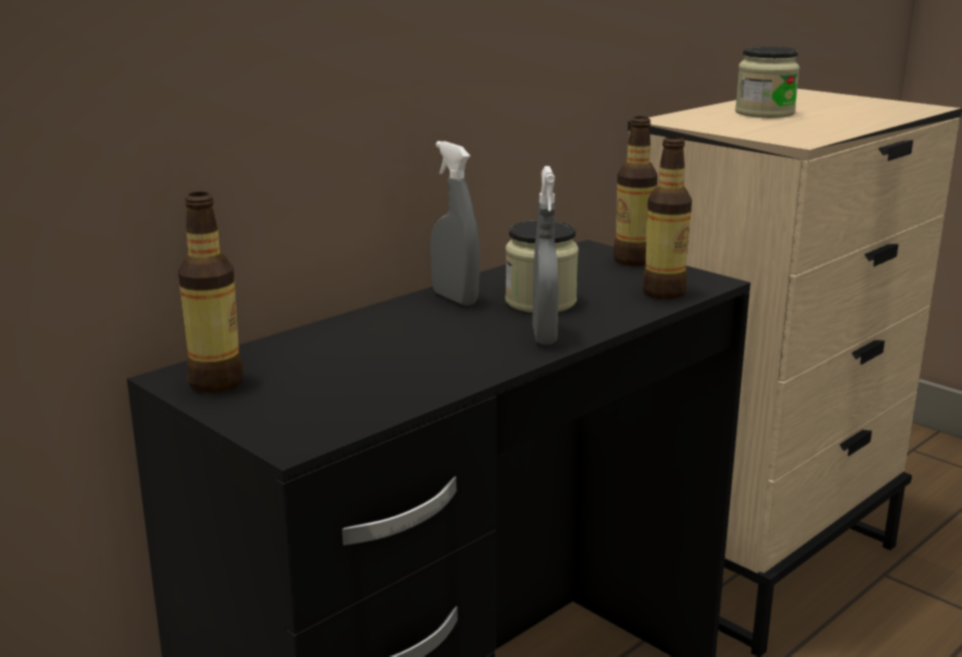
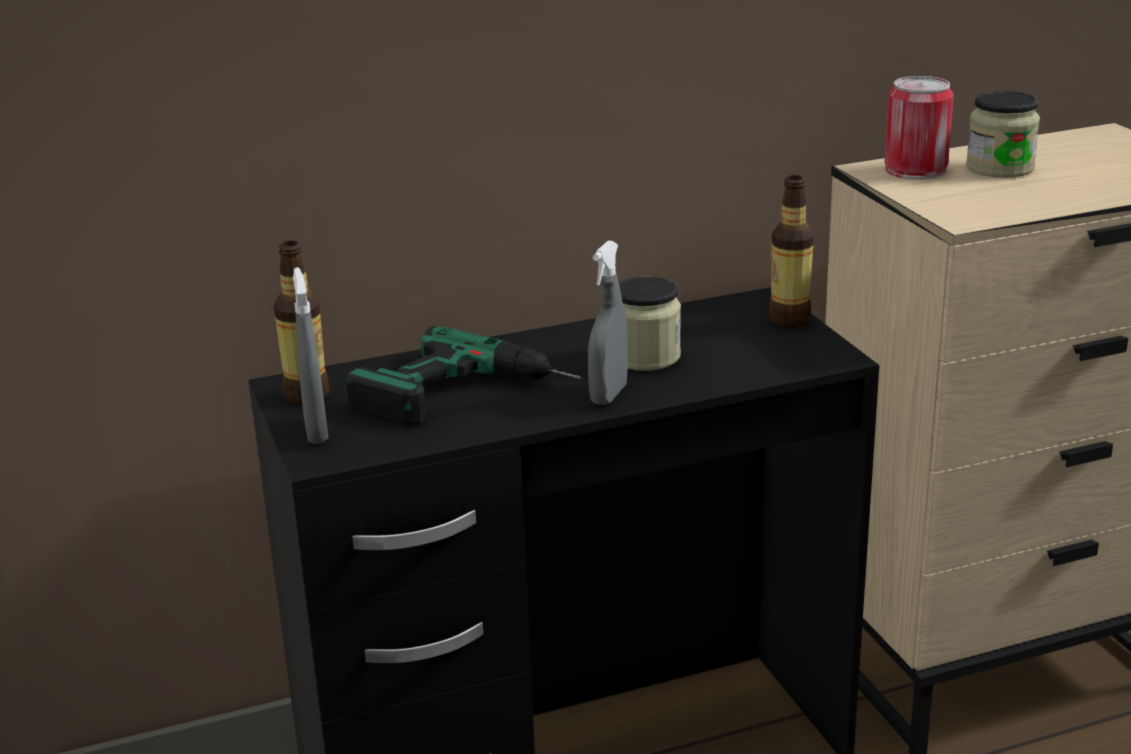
camera: 25 degrees right, 5 degrees up
grey spray bottle [430,141,480,306] -> grey spray bottle moved to [293,267,328,444]
bottle [642,136,692,299] -> none
none -> power drill [346,326,581,426]
none -> can [885,76,954,180]

